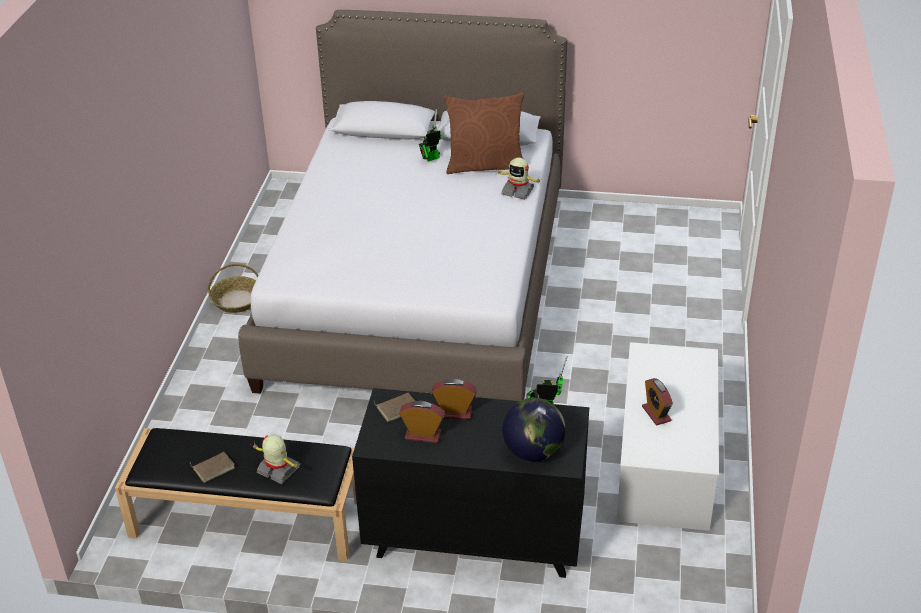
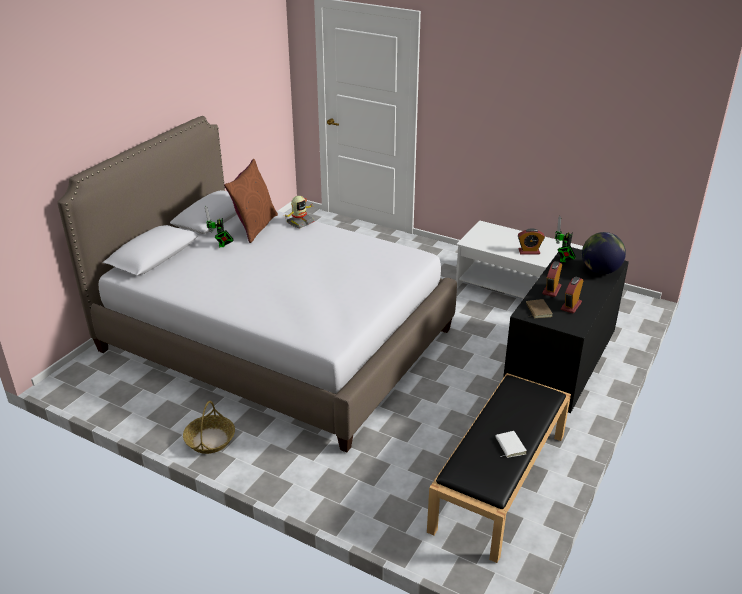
camera: 70 degrees left, 5 degrees down
brown book [190,452,235,483] -> white book [496,431,527,458]
toy robot [253,435,301,484] -> none

